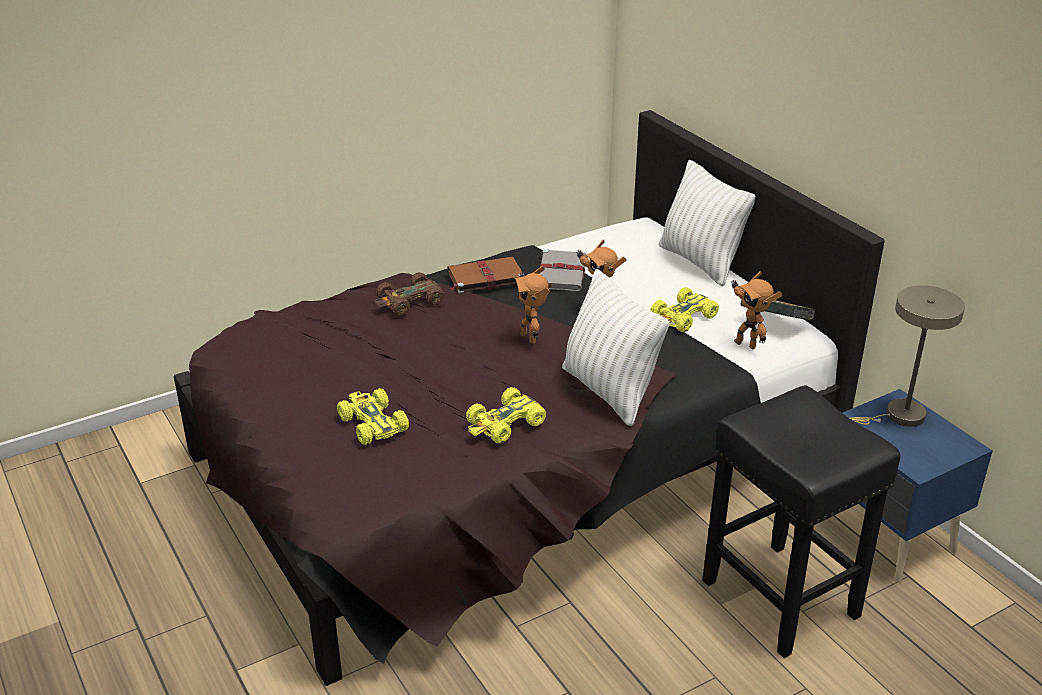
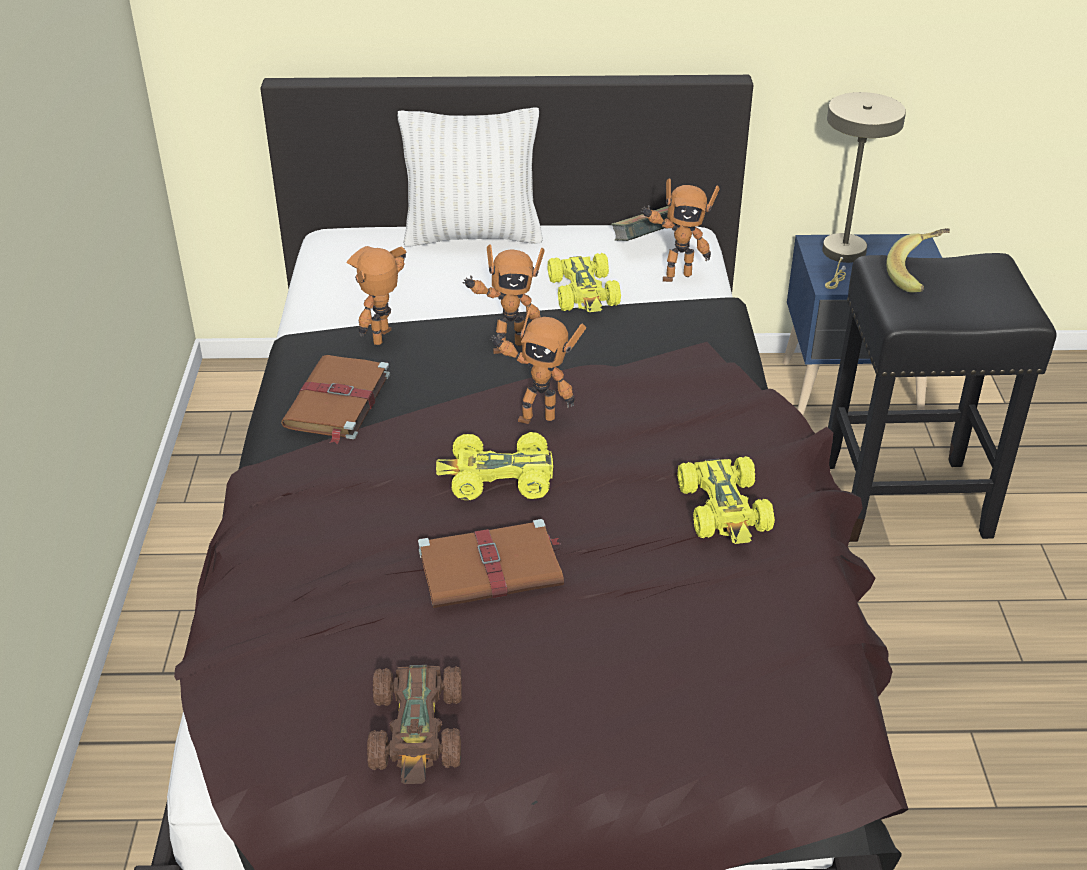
camera: 60 degrees left, 5 degrees up
yellow toy car [337,388,409,445] -> yellow toy car moved to [436,432,553,500]
brown toy car [374,272,444,316] -> brown toy car moved to [367,665,462,784]
grey book [539,249,586,292] -> toy robot [346,246,406,346]
white pillow [562,269,670,426] -> none
none -> brown book [418,519,564,608]
none -> banana [886,228,950,293]

